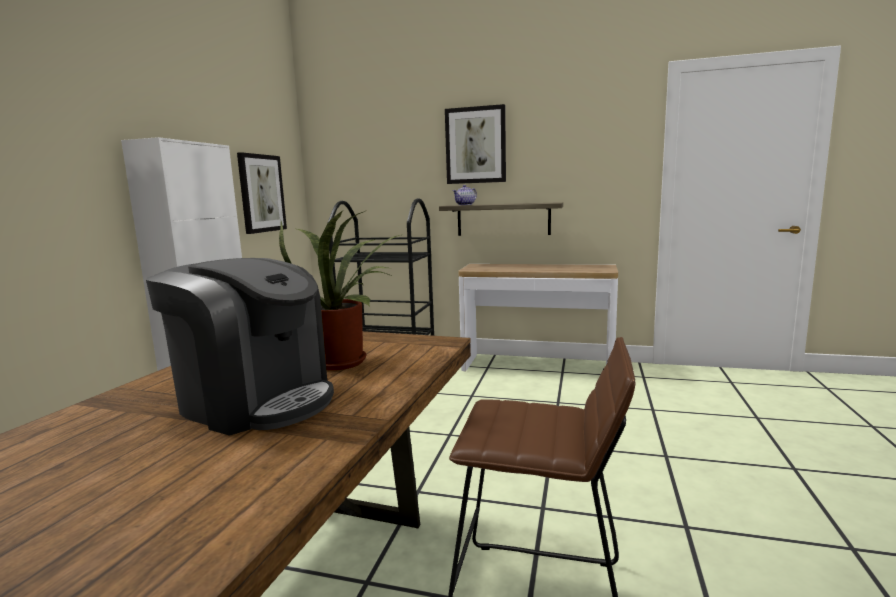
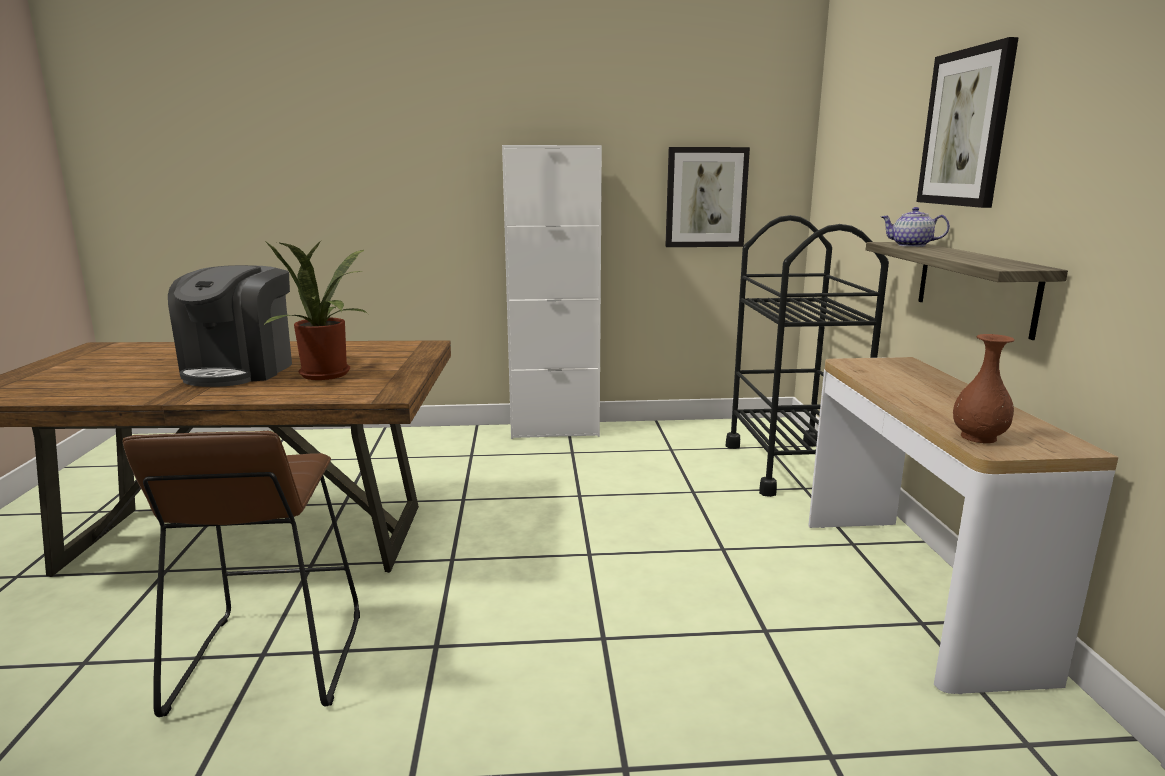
camera: 70 degrees right, 5 degrees up
none -> brown vase [953,334,1015,443]

